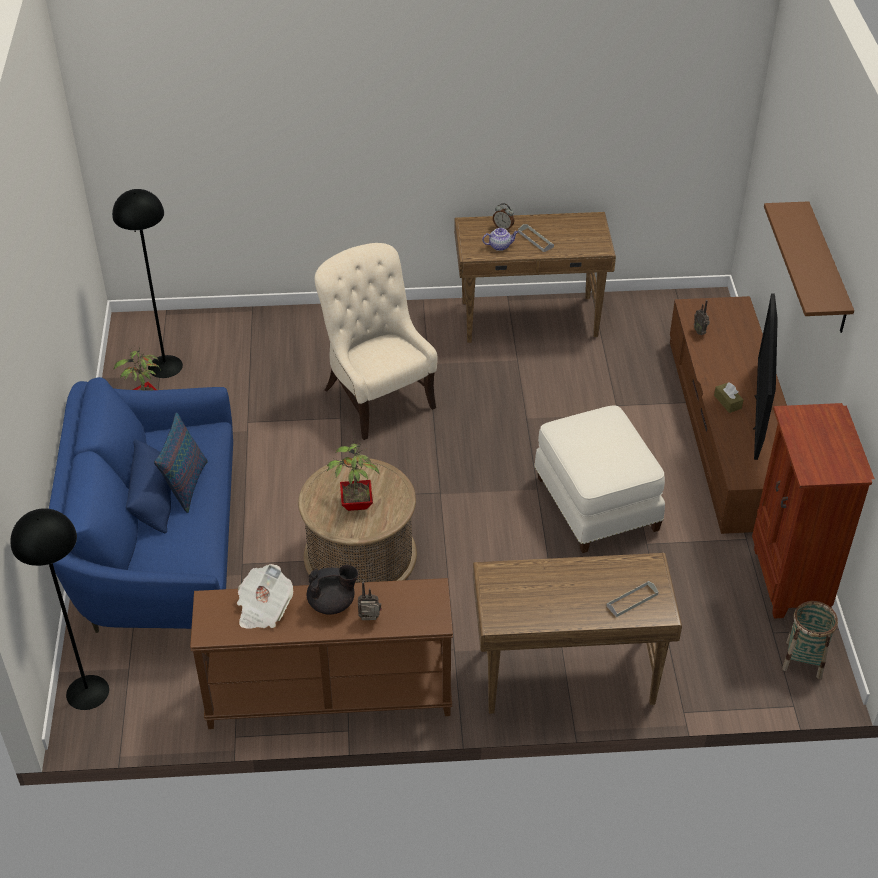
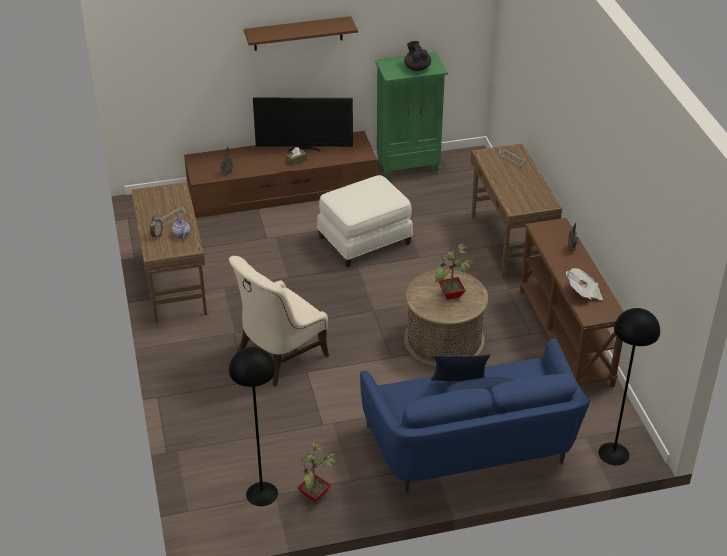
camera: 100 degrees left, 5 degrees down
black teapot [307,565,358,615] -> black teapot moved to [404,41,431,71]
brown cabinet [752,403,875,618] -> green cabinet [375,52,448,180]
basket [782,601,838,679] -> none

